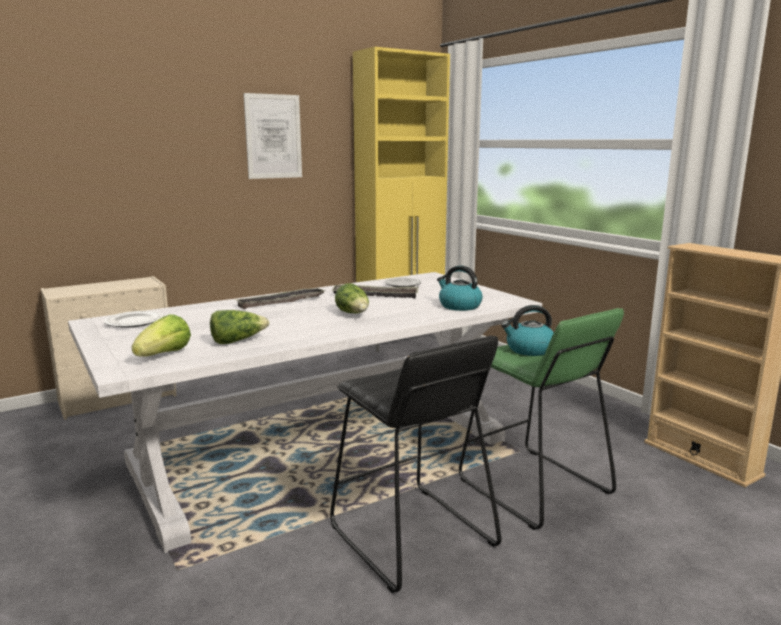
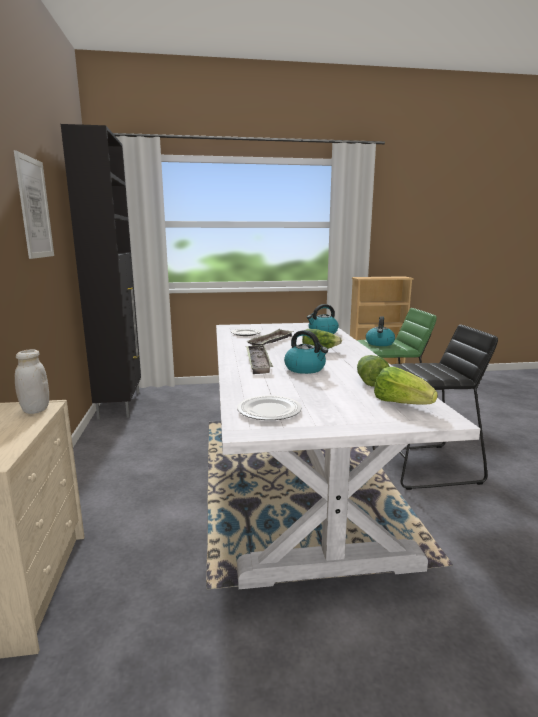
camera: 65 degrees left, 0 degrees up
yellow cabinet [353,47,450,352] -> black cabinet [61,124,141,419]
none -> white jar [15,349,49,414]
none -> kettle [284,330,328,374]

